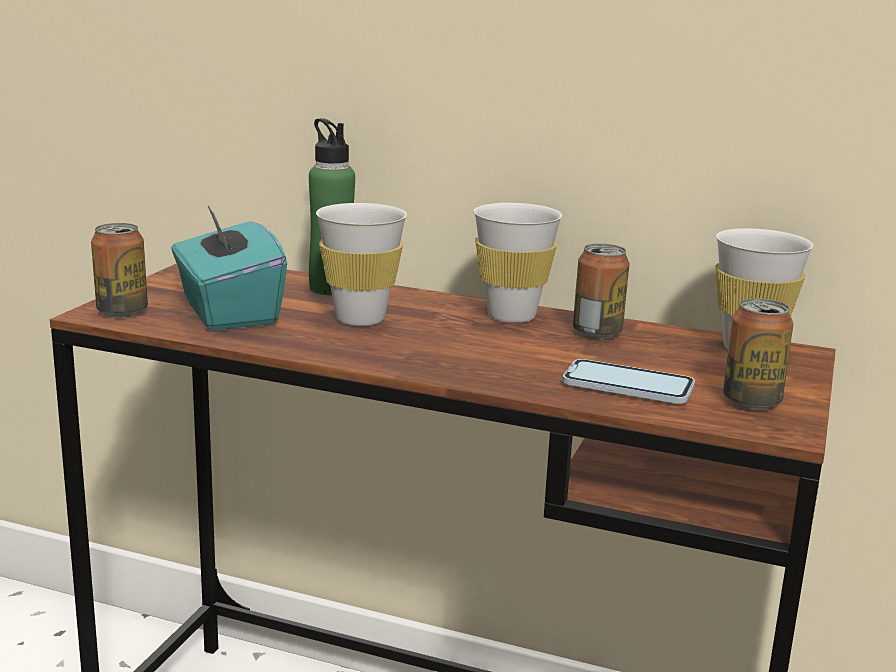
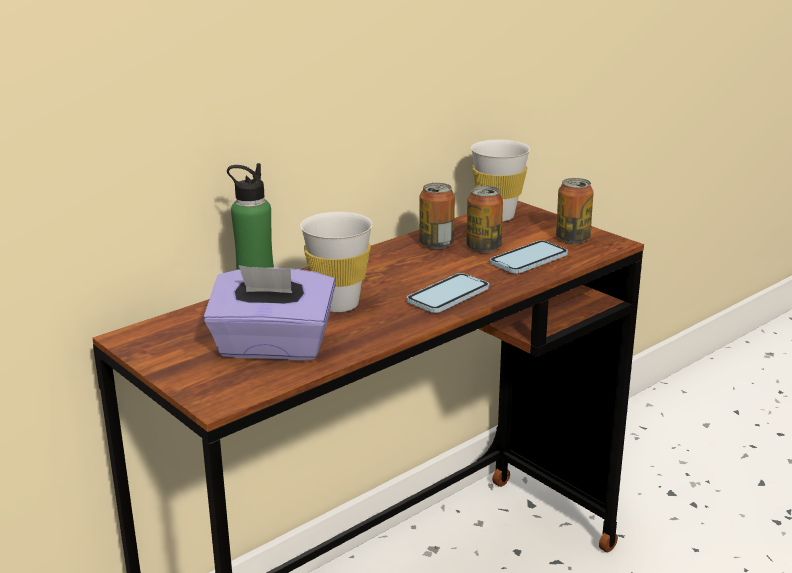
camera: 60 degrees left, 5 degrees up
can [91,223,148,318] -> can moved to [466,186,503,253]
turquoise tissue box [172,202,287,330] -> purple tissue box [204,265,335,360]
white cup [474,203,562,323] -> none
none -> phone [407,273,489,313]

